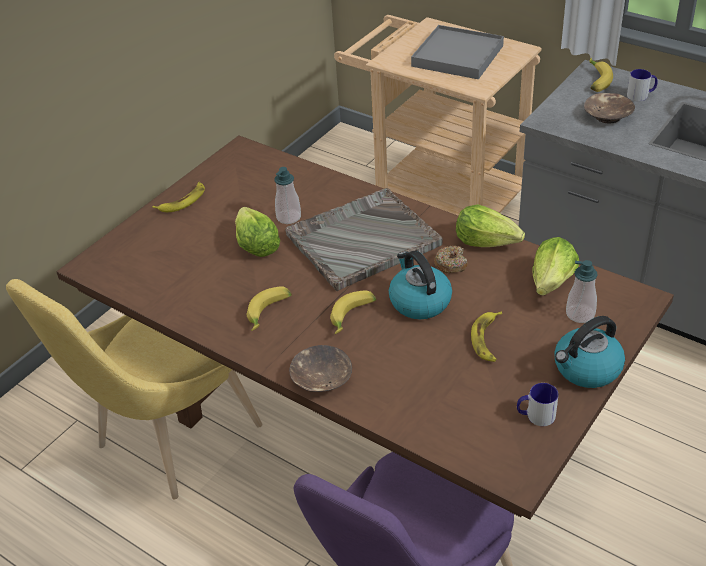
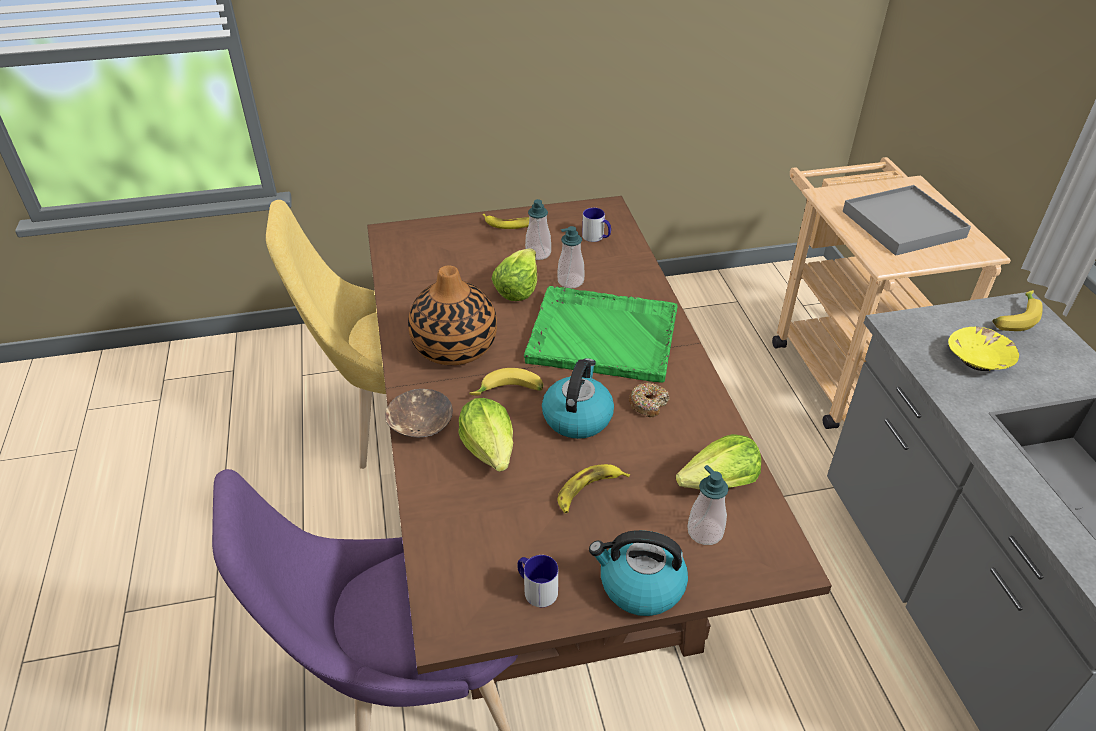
camera: 40 degrees right, 0 degrees up
banana [247,286,292,331] -> vase [408,265,497,365]
grey tray [286,188,443,291] -> green tray [524,286,678,383]
lettuce [456,204,525,247] -> lettuce moved to [458,398,513,472]
brown bowl [584,93,635,123] -> yellow bowl [948,327,1019,371]
mug [627,69,657,101] -> mug moved to [582,208,611,242]
none -> soap dispenser [525,199,551,260]

